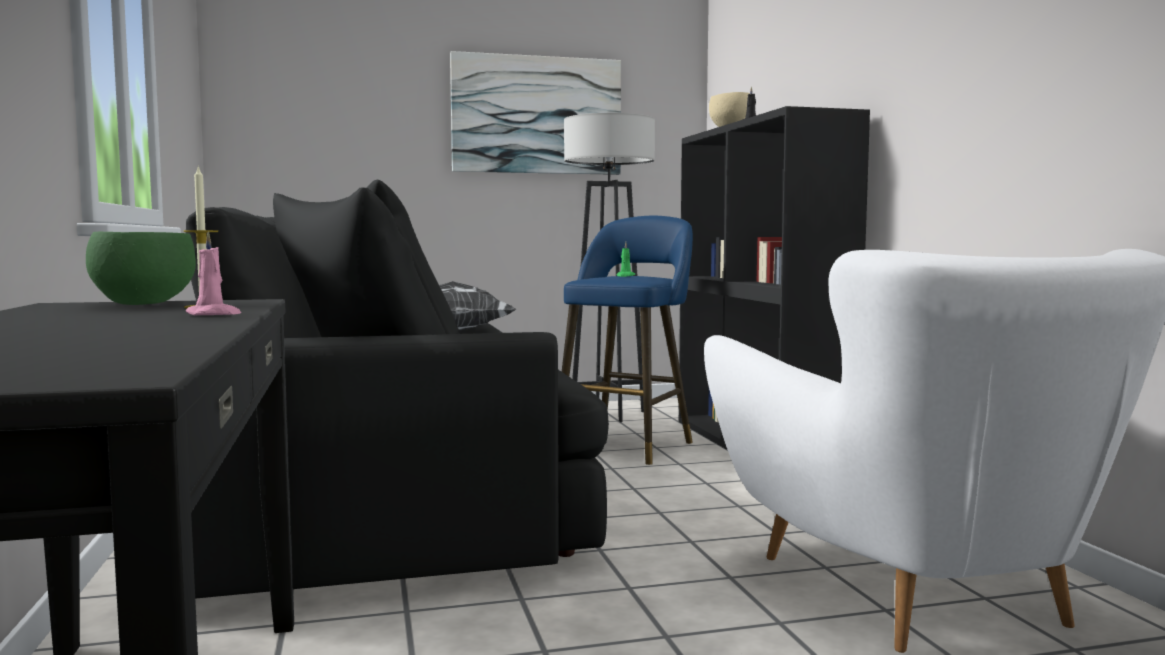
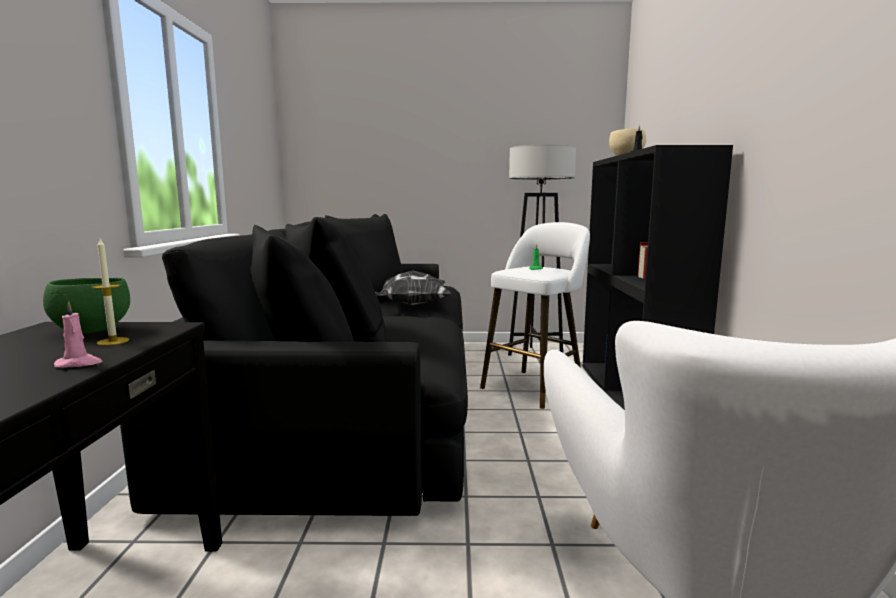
camera: 15 degrees right, 5 degrees up
picture [450,51,621,175] -> none
blue stool [562,216,693,465] -> white stool [480,222,590,409]

